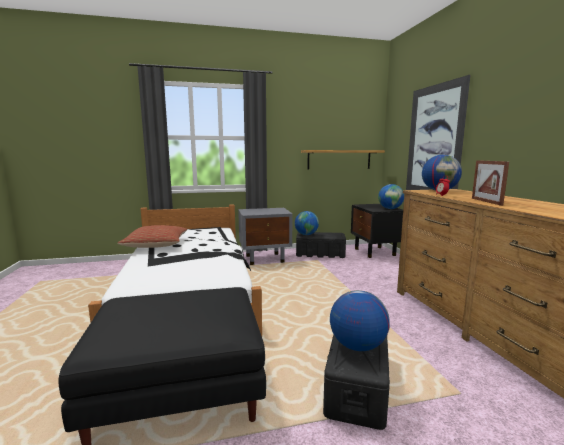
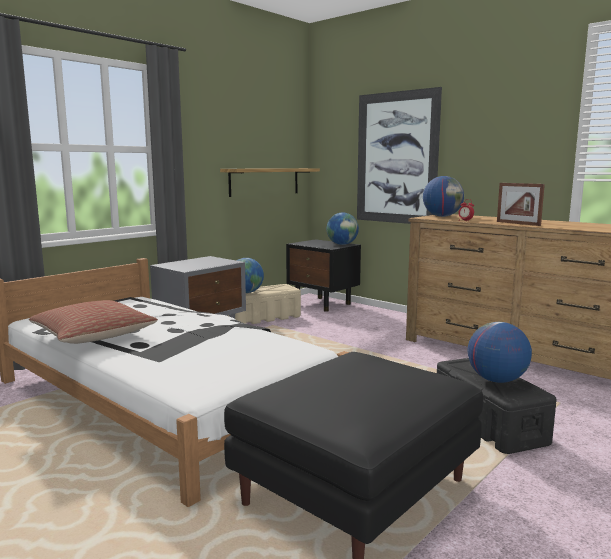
camera: 35 degrees left, 0 degrees up
black storage box [296,232,346,258] -> beige storage box [228,284,301,324]

